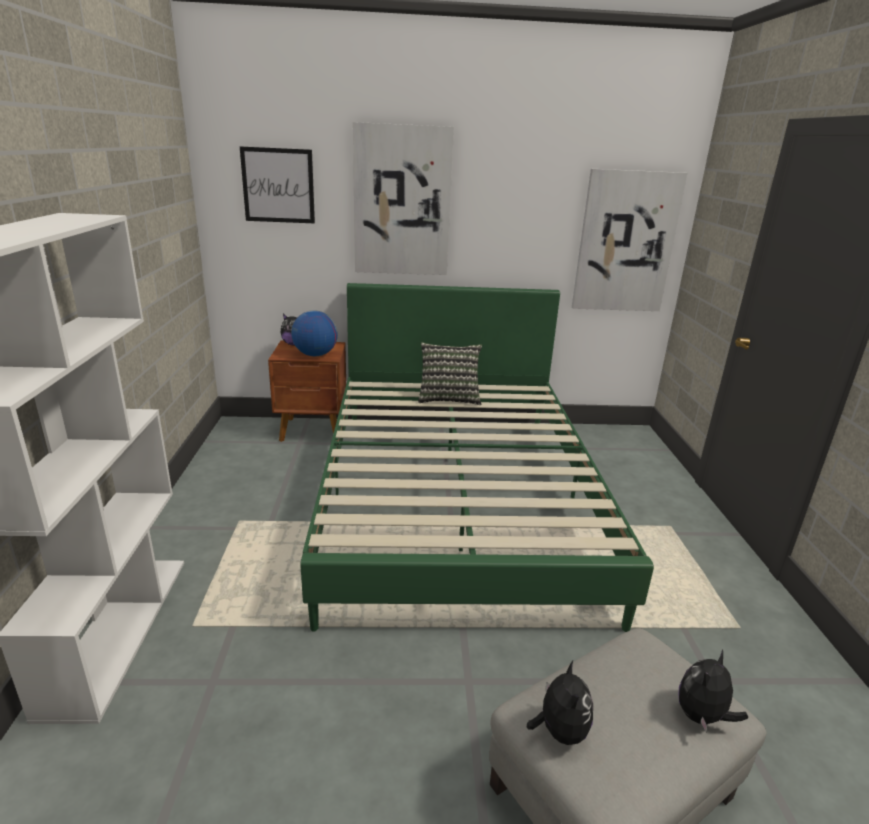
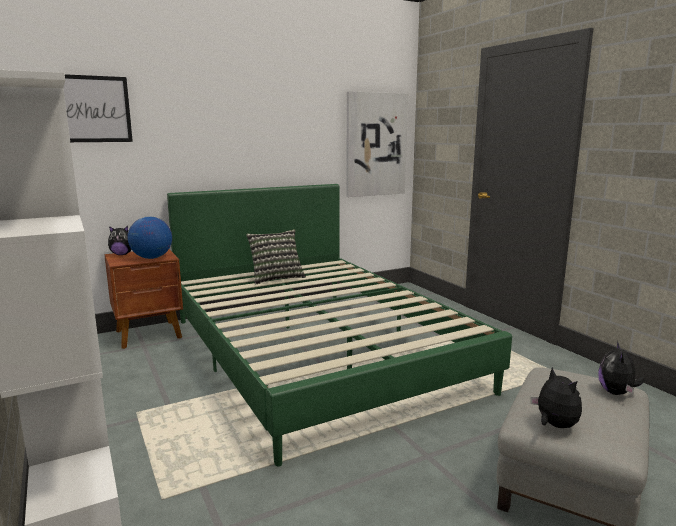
camera: 25 degrees left, 10 degrees down
picture [353,122,454,275] -> none

